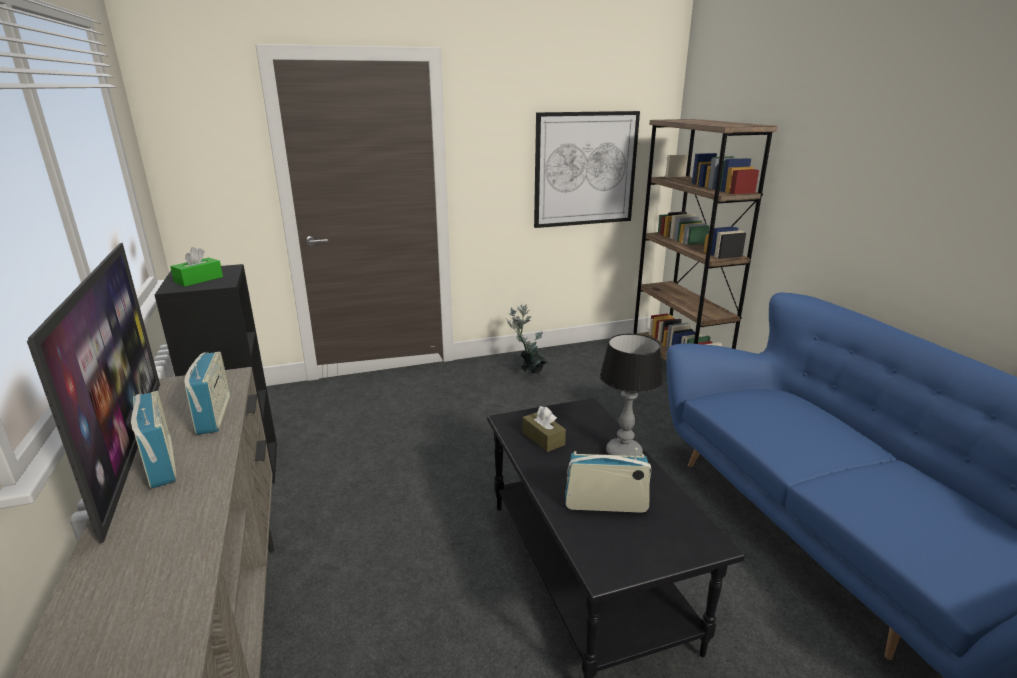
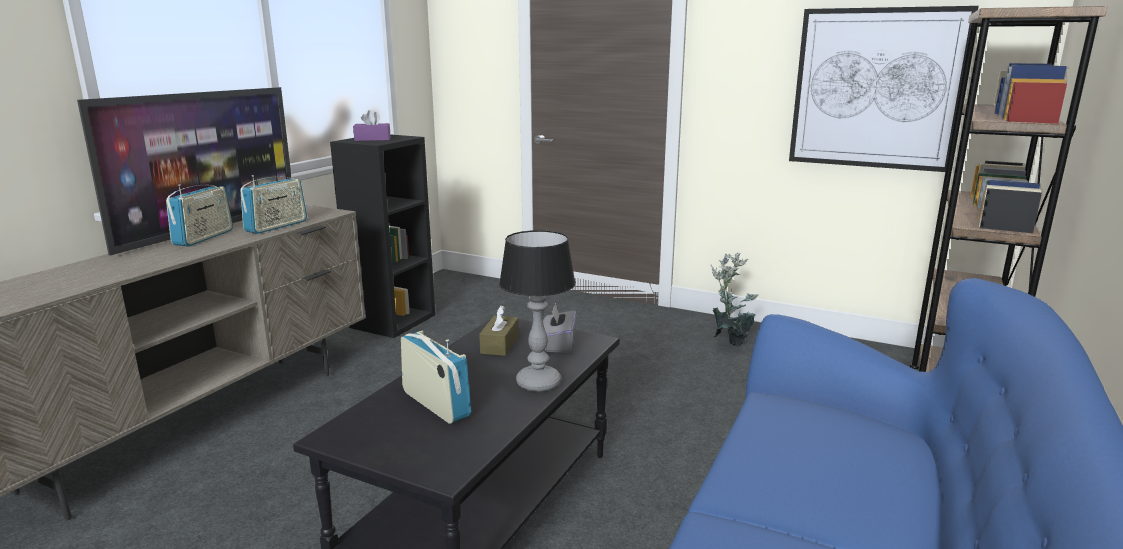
camera: 45 degrees right, 5 degrees down
green tissue box [170,247,223,287] -> purple tissue box [353,110,391,141]
none -> grey tissue box [543,303,577,353]

